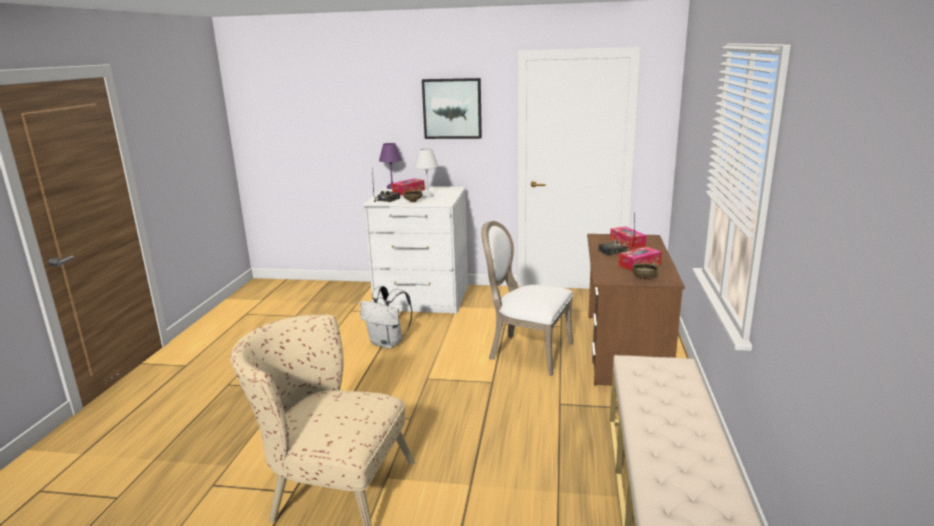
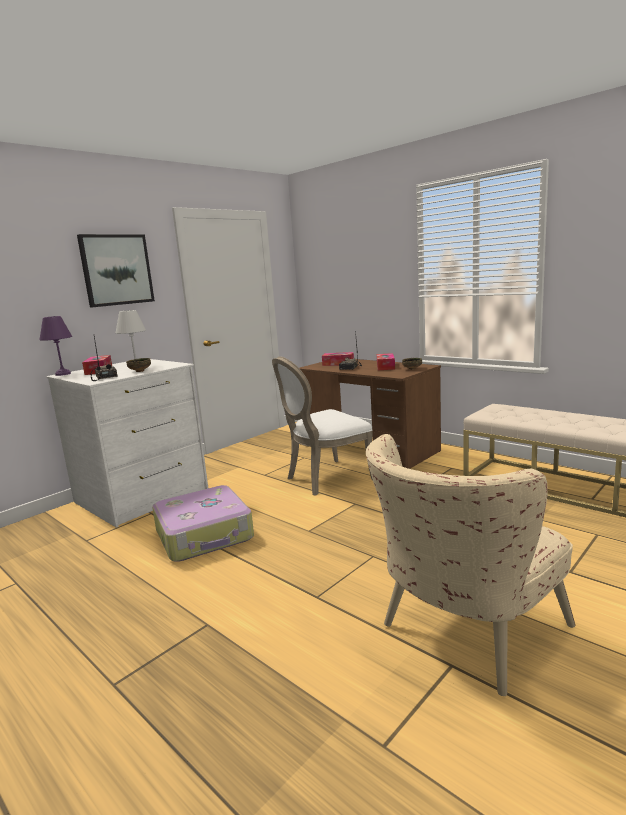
camera: 55 degrees left, 5 degrees down
white backpack [360,286,412,349] -> suitcase [152,485,254,562]

